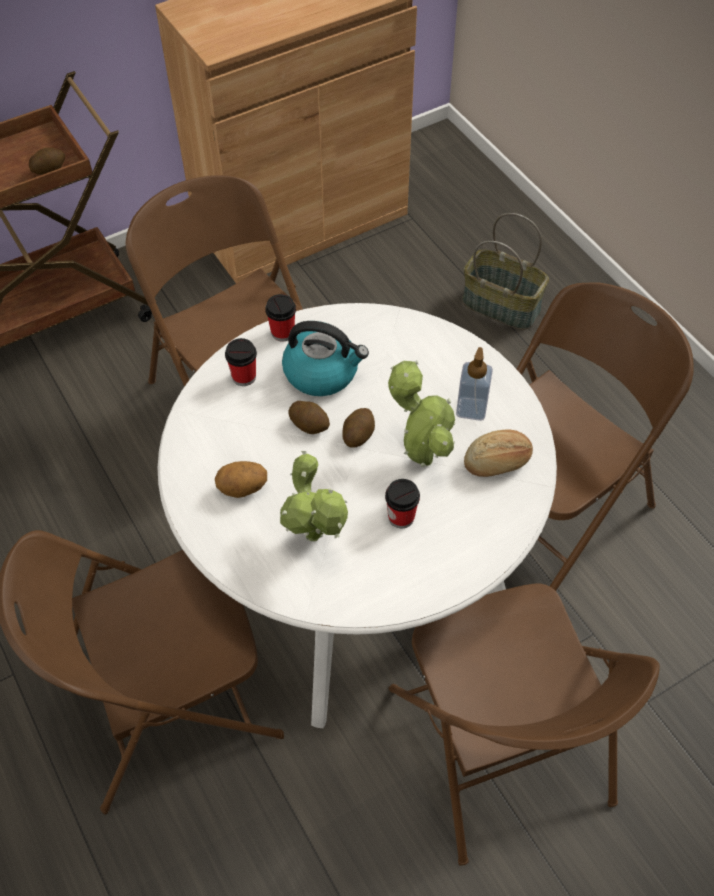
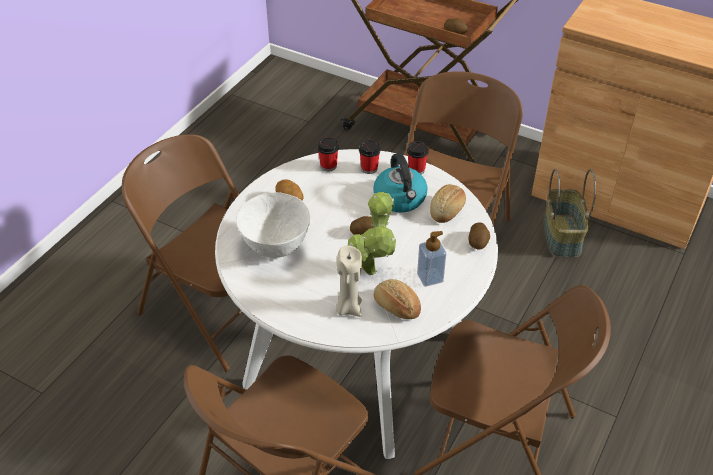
camera: 60 degrees right, 10 degrees down
potted plant [280,451,348,541] -> white bowl [236,192,311,258]
potato [288,401,330,434] -> potato moved to [468,223,490,250]
cup [385,479,420,528] -> cup moved to [317,137,339,171]
basket [462,213,549,330] -> basket moved to [543,169,596,257]
none -> beige candle [336,245,362,317]
none -> bread [430,184,466,223]

